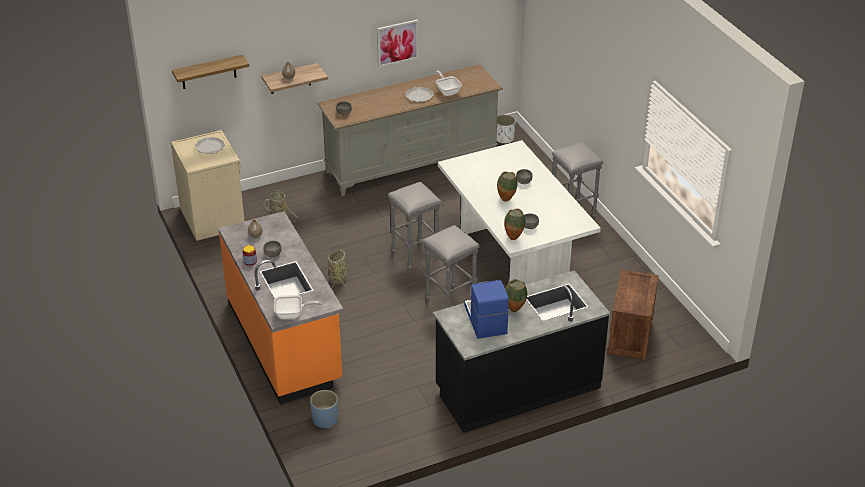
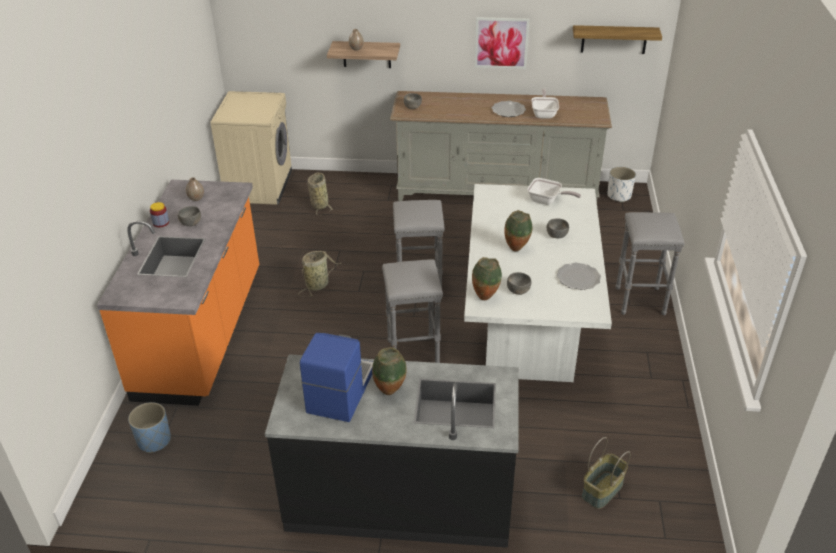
camera: 30 degrees right, 0 degrees up
shelf [172,55,249,89] -> shelf moved to [573,25,662,54]
plate [195,137,225,154] -> plate moved to [557,263,601,290]
frying pan [274,295,322,319] -> frying pan moved to [527,178,581,205]
crate [608,269,659,360] -> basket [582,437,630,509]

